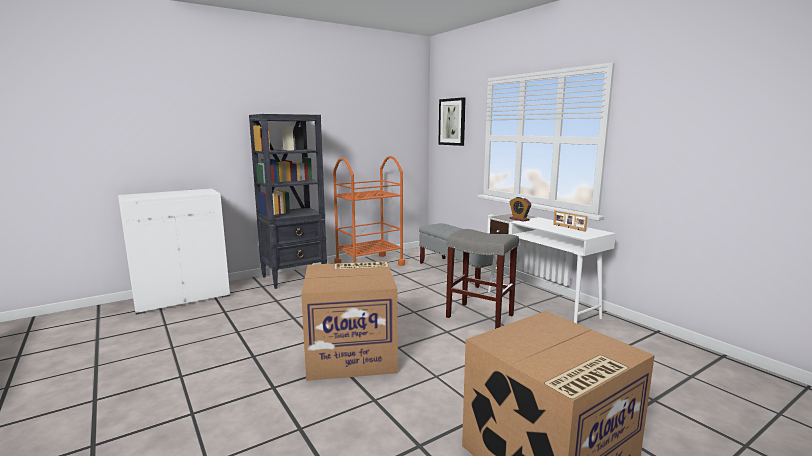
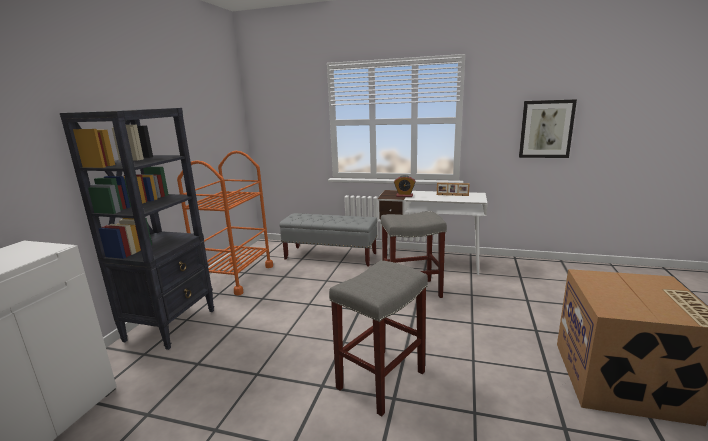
camera: 40 degrees left, 5 degrees up
cardboard box [301,261,398,381] -> grey stool [329,260,428,416]
picture [438,97,466,146] -> picture moved to [519,99,577,158]

